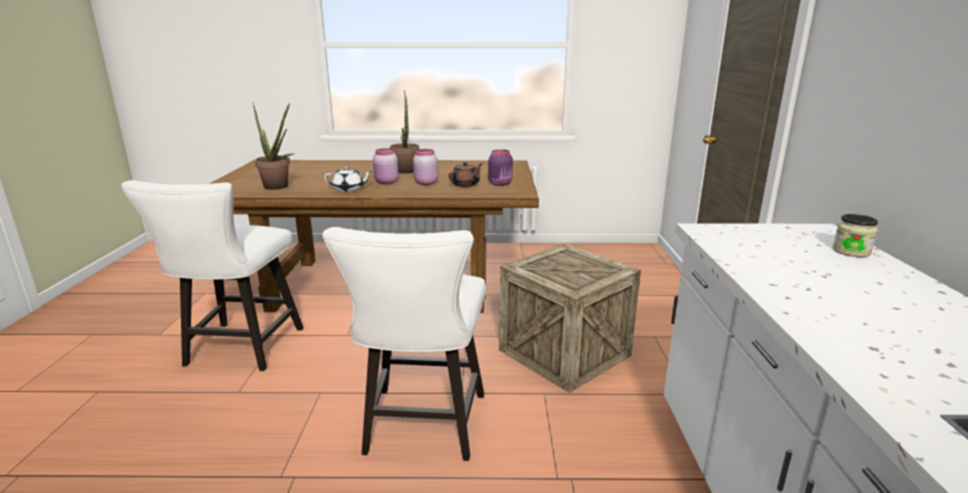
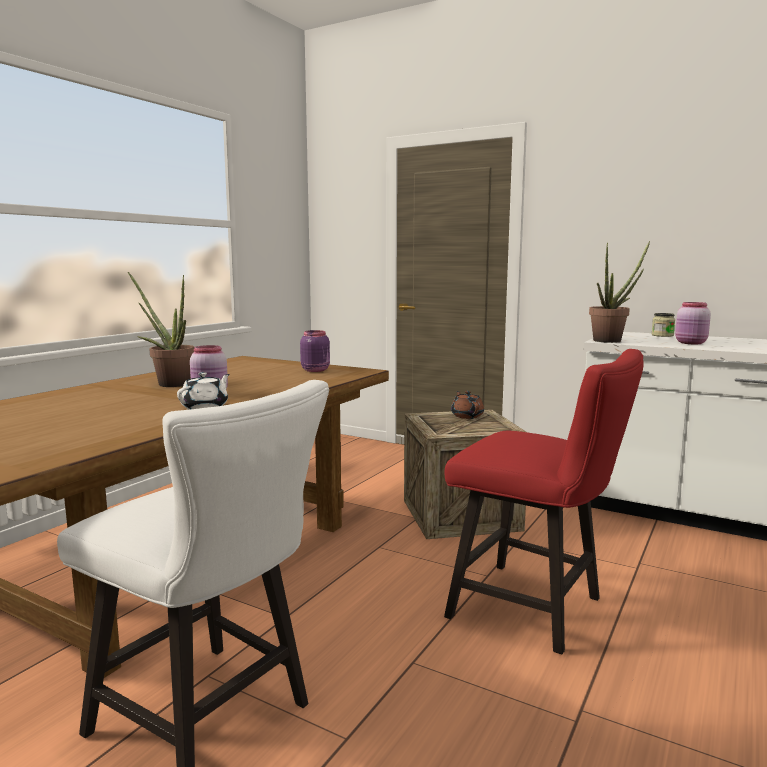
camera: 60 degrees left, 10 degrees down
potted plant [253,103,294,190] -> potted plant moved to [589,241,650,343]
white chair [322,227,486,461] -> red chair [444,349,644,654]
pink jar [413,149,438,185] -> pink jar moved to [675,302,711,344]
brown teapot [448,162,483,187] -> brown teapot moved to [451,391,484,419]

